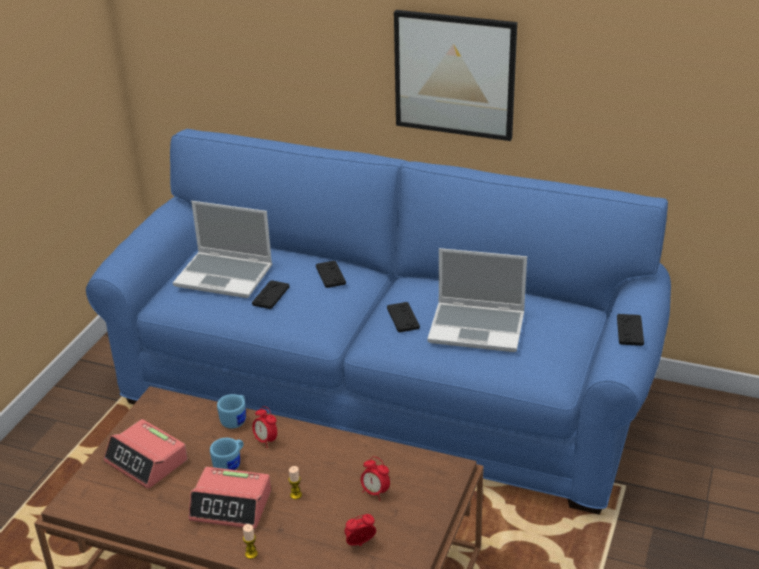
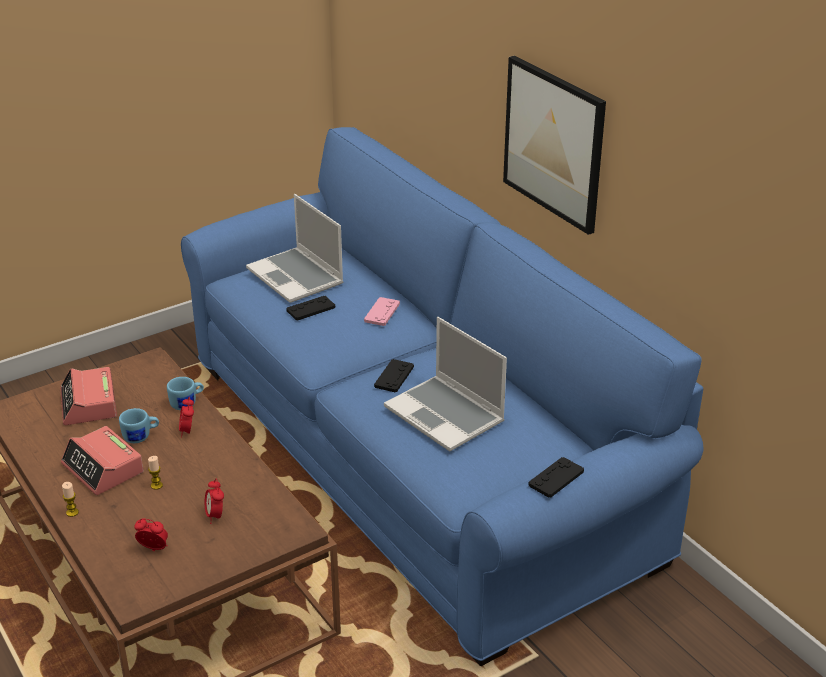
camera: 35 degrees right, 0 degrees up
black game controller [316,261,346,288] -> pink game controller [364,297,400,326]

